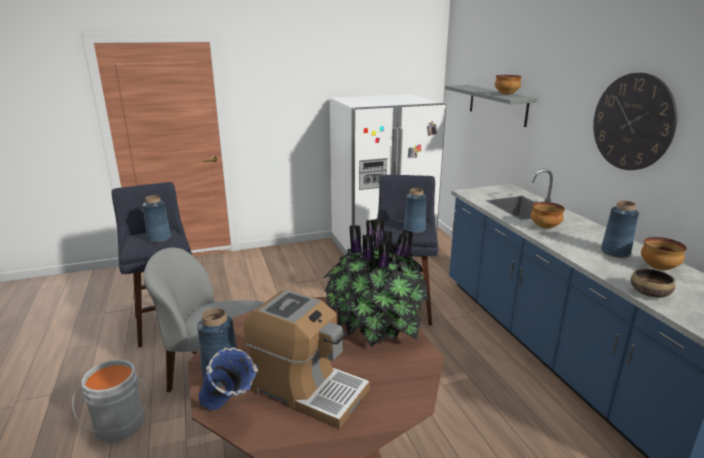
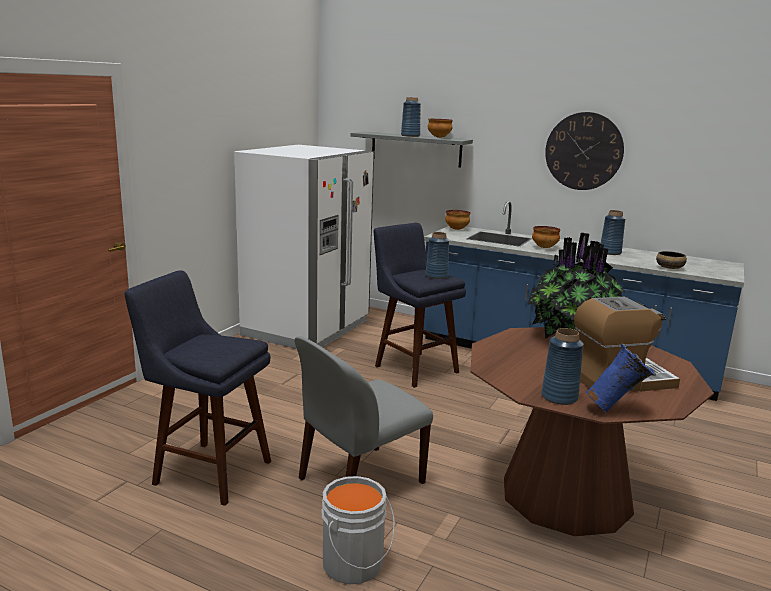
camera: 45 degrees left, 5 degrees down
blue vase [143,195,171,243] -> blue vase moved to [401,97,421,137]
bowl [641,237,687,270] -> bowl moved to [445,210,470,230]

